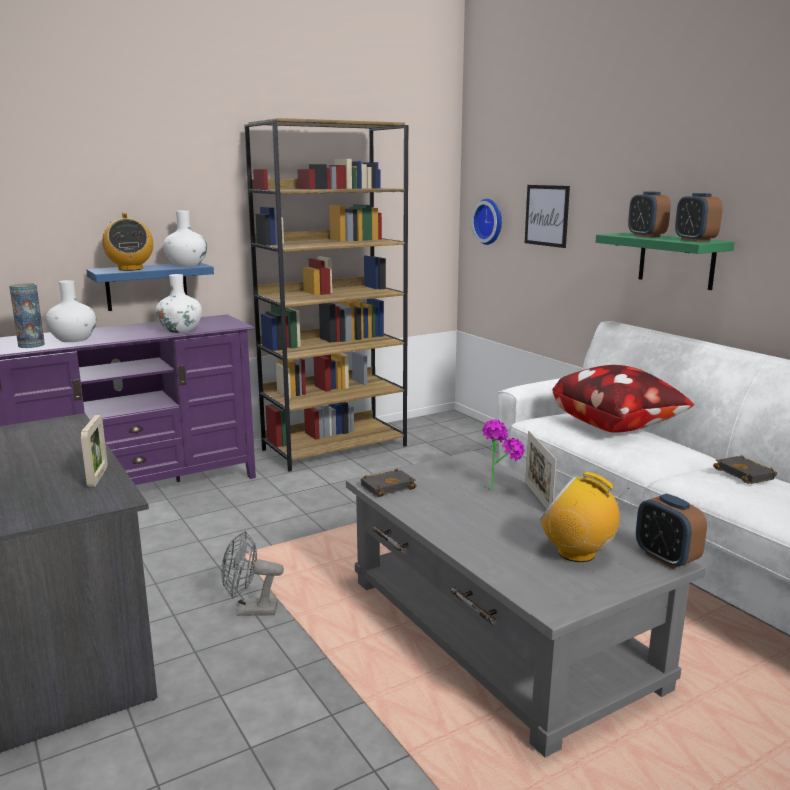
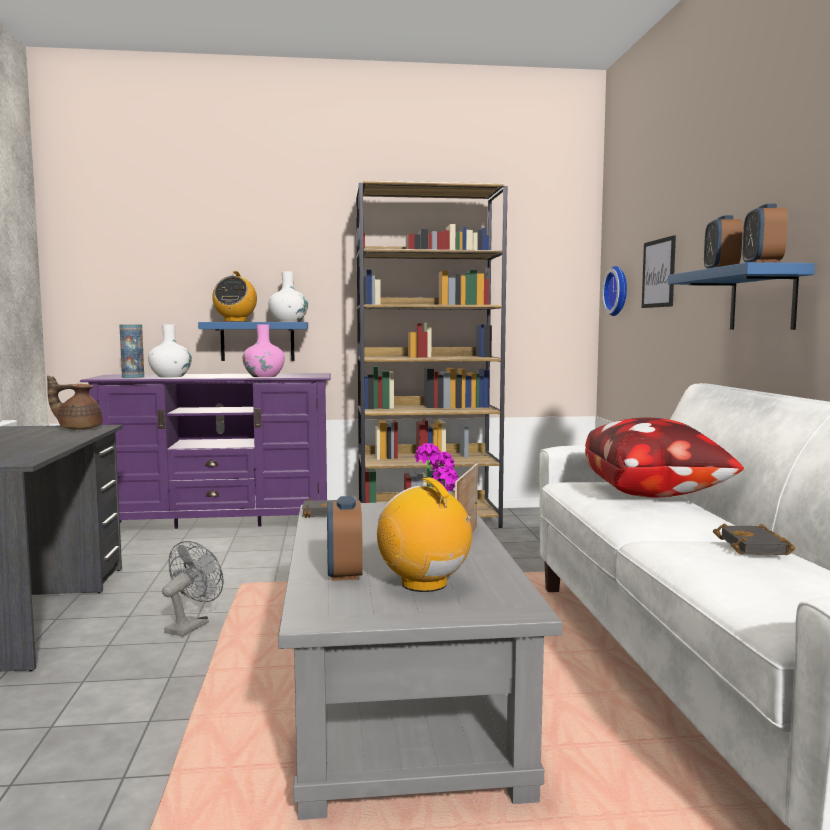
camera: 25 degrees right, 10 degrees down
picture frame [81,415,107,487] -> none
white vase [156,274,202,333] -> pink vase [243,324,285,377]
grey fan [221,531,284,616] -> grey fan turned 90 degrees clockwise [162,541,224,637]
green shelf [596,232,735,290] -> blue shelf [668,262,815,330]
alarm clock [636,494,707,569] -> alarm clock moved to [327,496,363,581]
none -> brown teapot [47,375,103,430]

